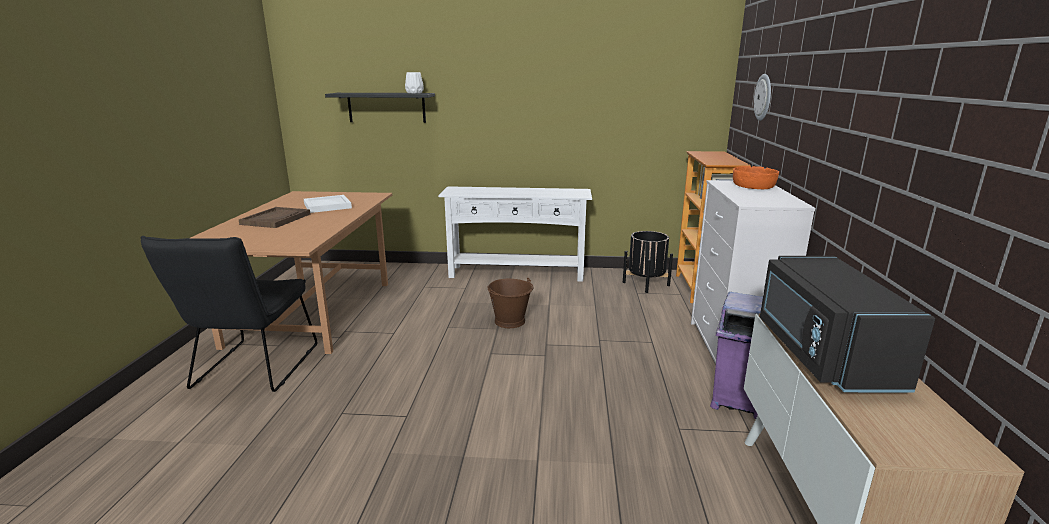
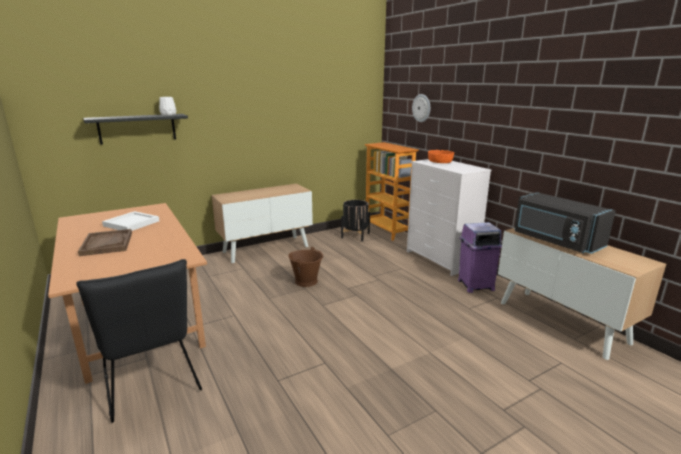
camera: 35 degrees left, 0 degrees up
white console table [438,186,592,282] -> cabinet [212,184,313,263]

